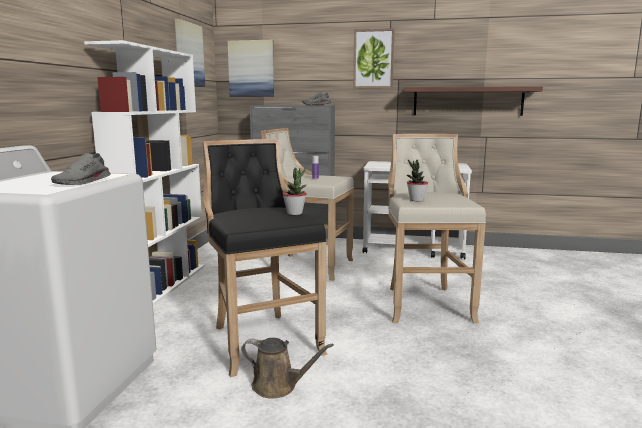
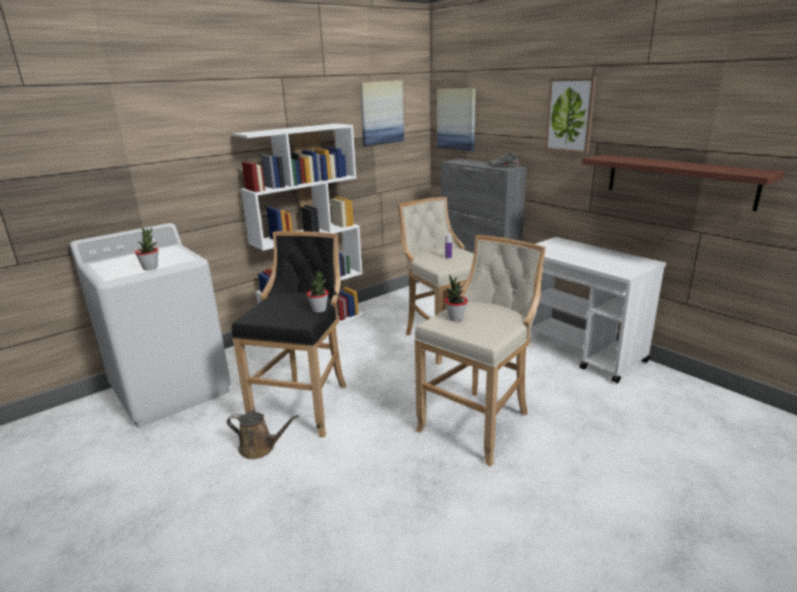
camera: 40 degrees right, 10 degrees up
grey shoe [51,153,111,185] -> potted plant [135,228,158,270]
brown watering can [241,338,334,398] -> brown watering can turned 45 degrees counterclockwise [227,411,299,459]

